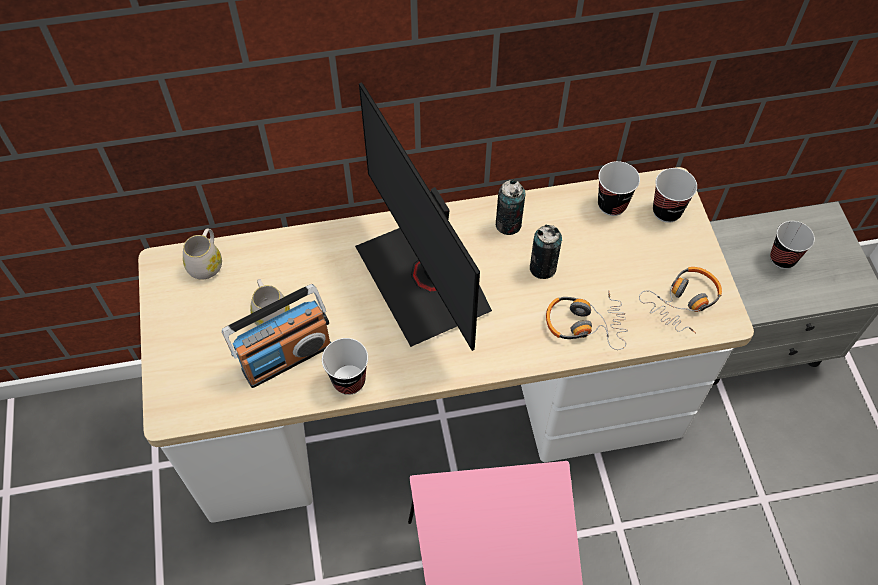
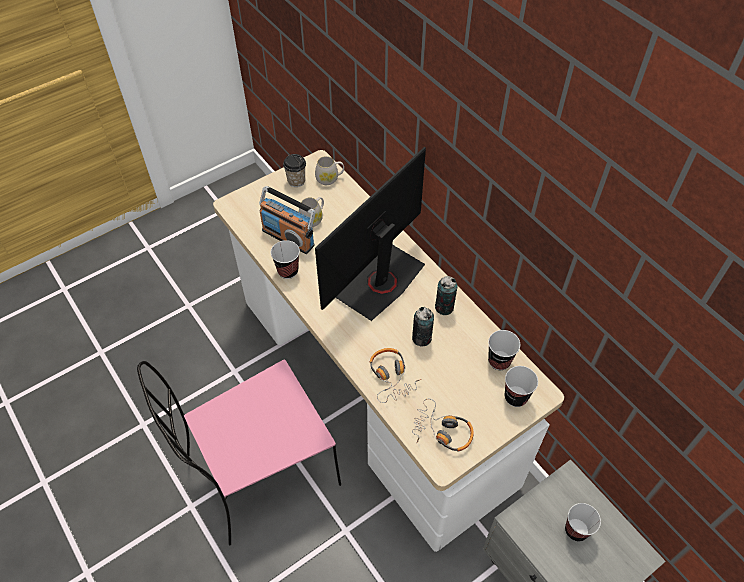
camera: 65 degrees right, 5 degrees down
none -> cup [283,154,306,187]

